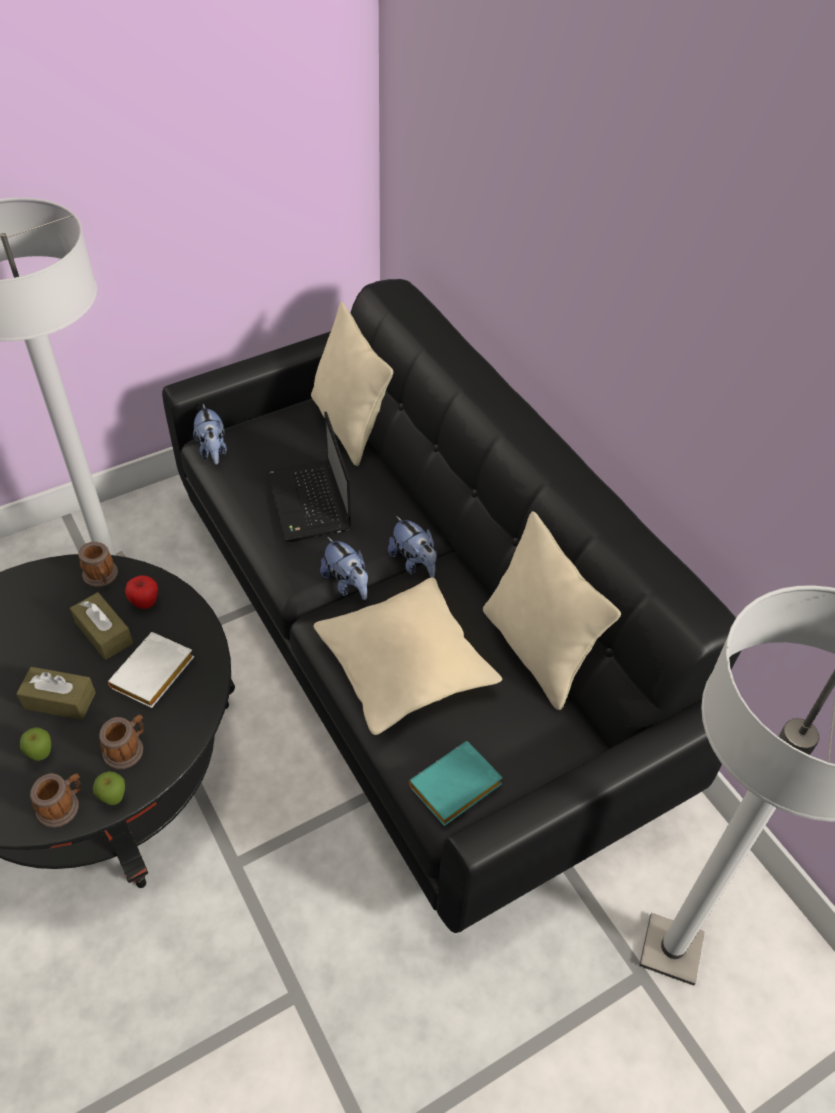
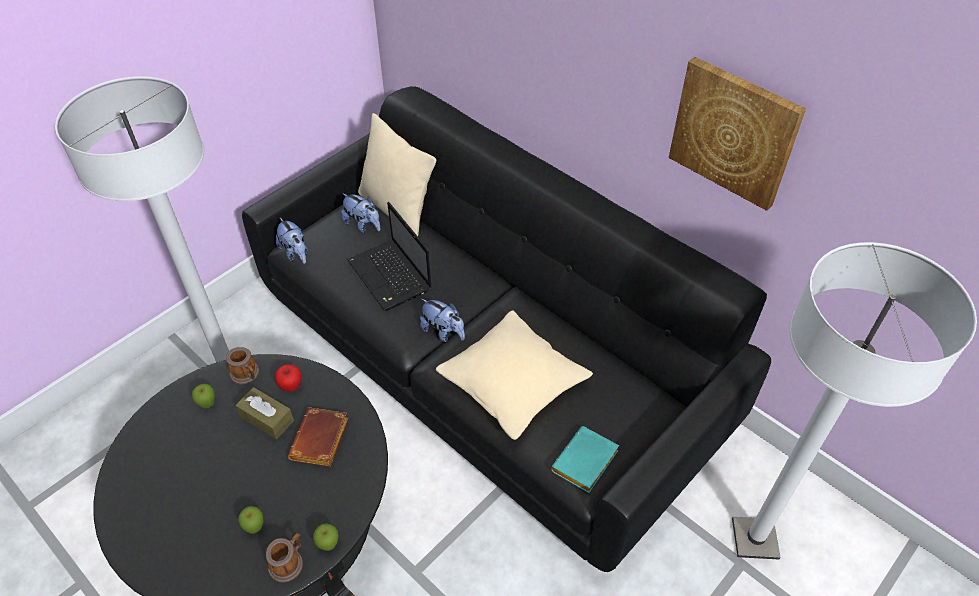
camera: 15 degrees left, 0 degrees up
brown tissue box [16,667,96,720] -> none
mug [99,715,144,769] -> none
white book [107,632,194,708] -> brown book [288,407,349,467]
plush toy [388,516,437,577] -> plush toy moved to [341,193,380,233]
beige pillow [483,511,621,710] -> none
none -> apple [192,384,215,408]
none -> picture [669,57,806,211]

